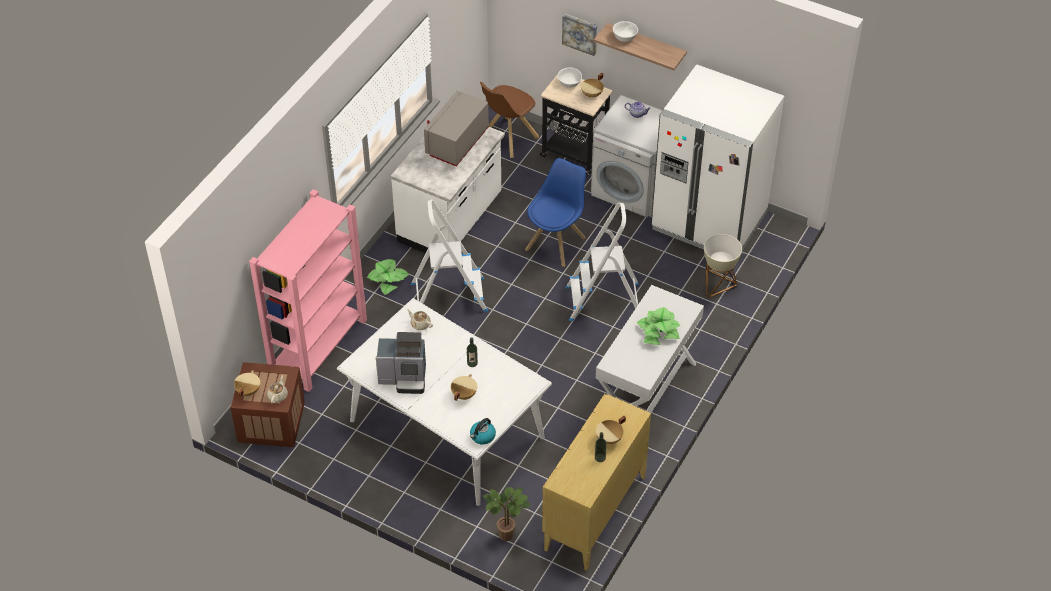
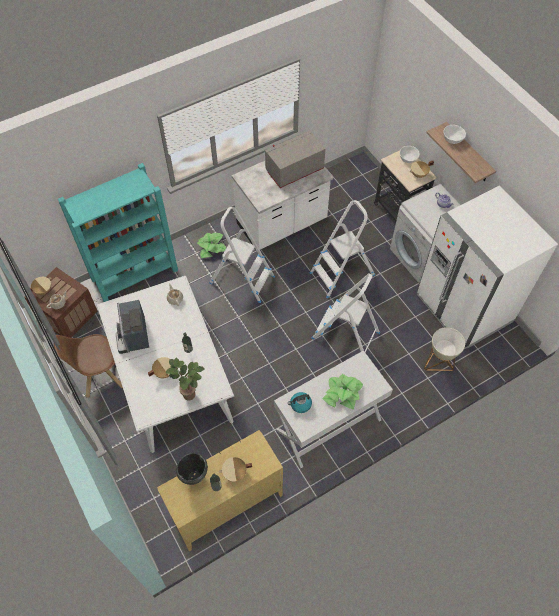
camera: 30 degrees right, 10 degrees up
pink bookcase [249,189,367,392] -> turquoise bookcase [58,163,178,302]
coffee machine [376,332,426,394] -> coffee machine turned 45 degrees clockwise [116,300,149,354]
kettle [470,418,496,445] -> kettle moved to [288,392,312,413]
brown chair [480,82,539,158] -> brown chair moved to [54,334,123,398]
potted plant [483,487,531,541] -> potted plant moved to [166,358,205,401]
blue chair [525,158,586,267] -> white step ladder [310,200,375,298]
picture [562,14,597,56] -> none
none -> black cooking pot [176,453,208,485]

